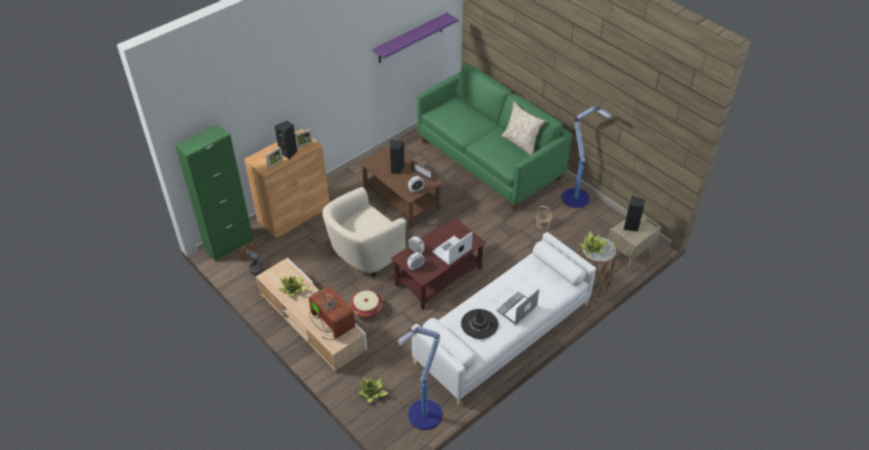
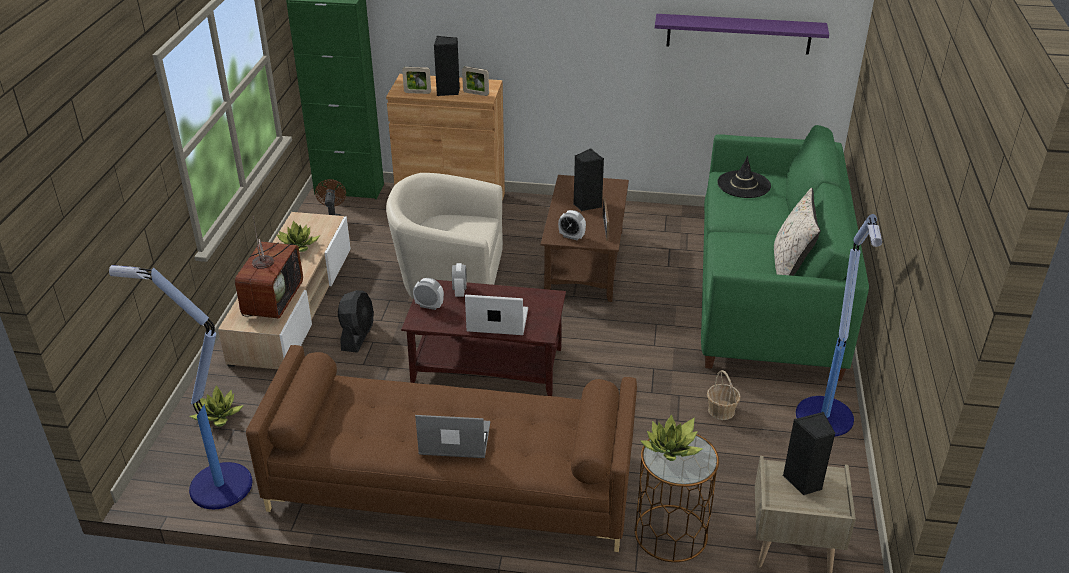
camera: 50 degrees right, 10 degrees down
basket [350,290,383,319] -> black fan [338,290,374,353]
white sofa [411,232,596,406] -> brown sofa [246,345,637,552]
black hat [461,309,498,339] -> black hat moved to [717,156,771,198]

